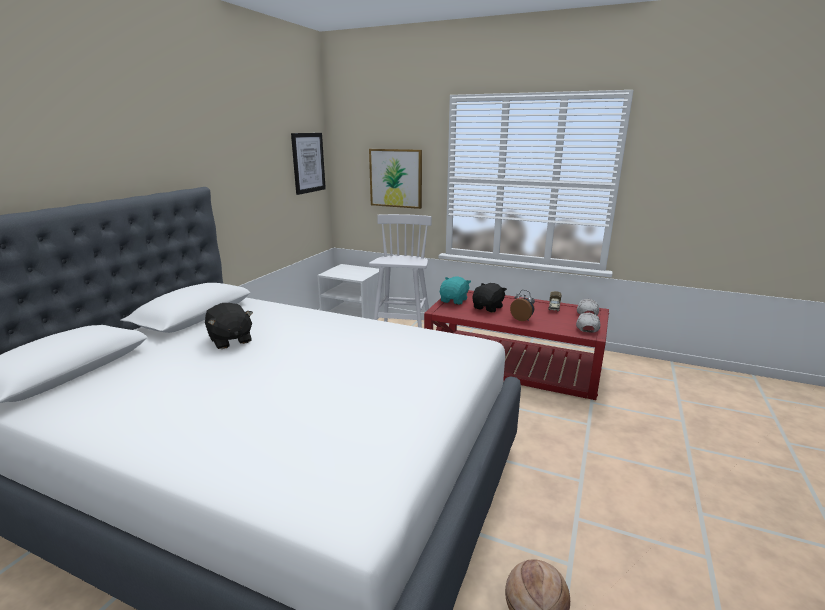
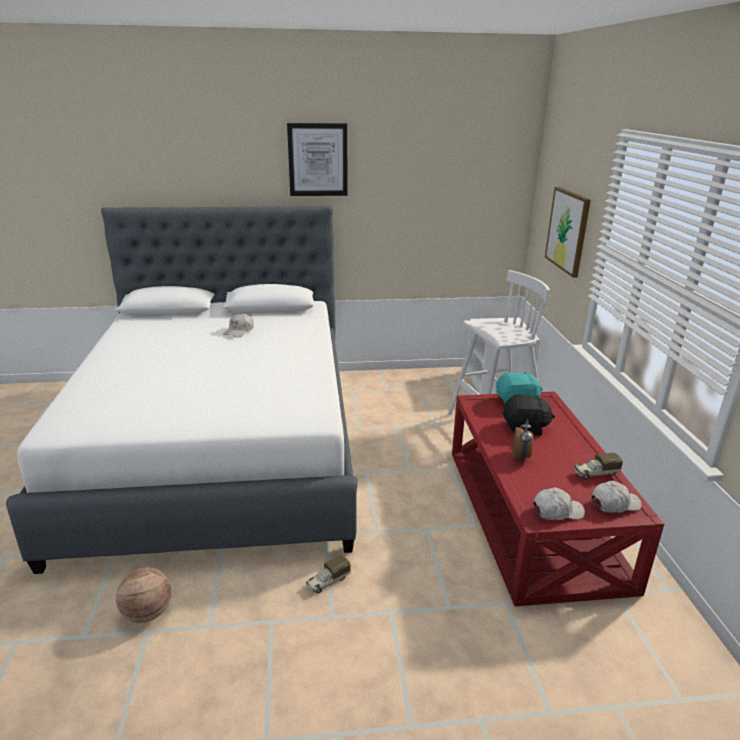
camera: 60 degrees right, 5 degrees up
black plush toy [205,303,253,349] -> white cap [223,313,254,338]
picture [291,133,326,195] -> picture moved to [287,123,348,196]
none -> toy truck [306,555,351,593]

